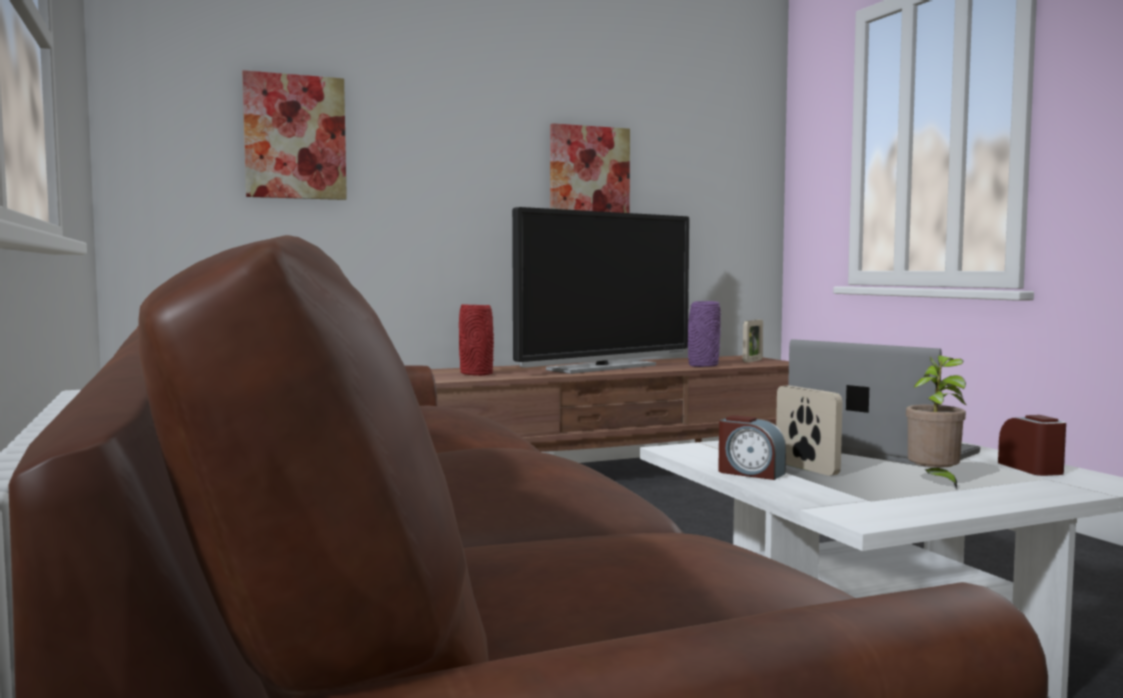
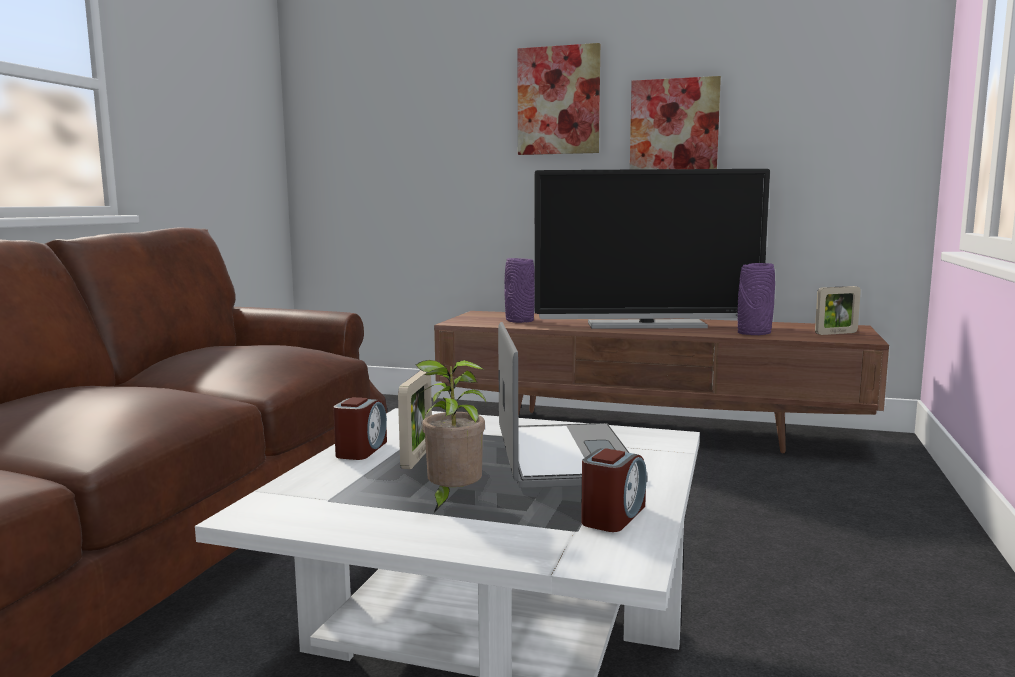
camera: 40 degrees right, 5 degrees up
picture [242,70,347,200] -> picture moved to [517,43,600,155]
red vase [459,304,494,376] -> purple vase [504,258,534,323]
alarm clock [718,415,786,480] -> alarm clock turned 150 degrees counterclockwise [333,397,387,460]

